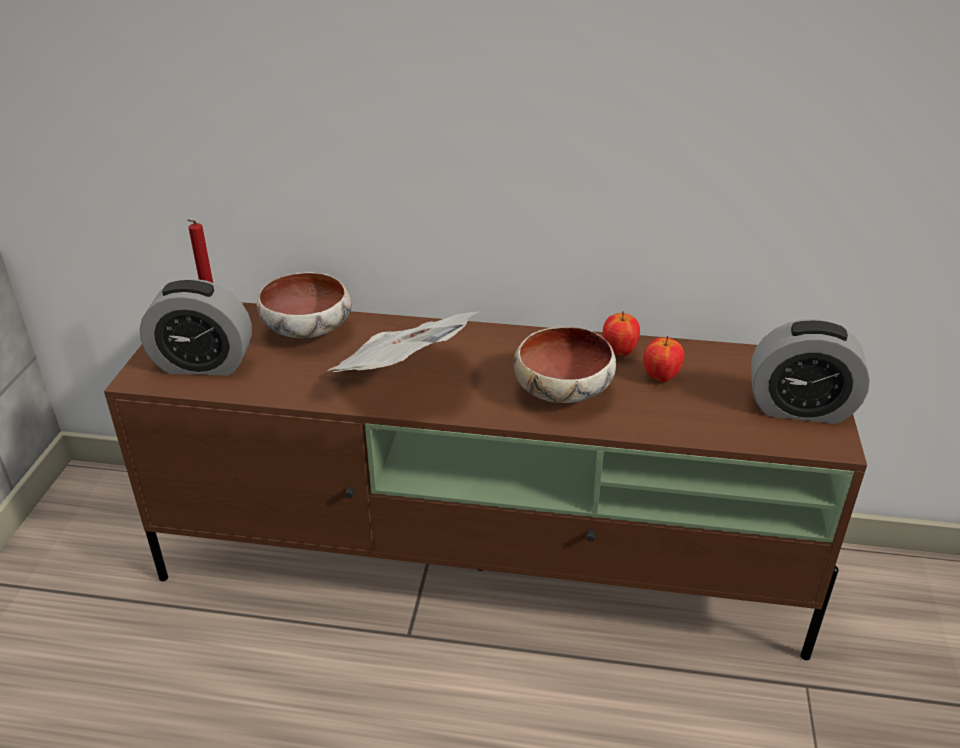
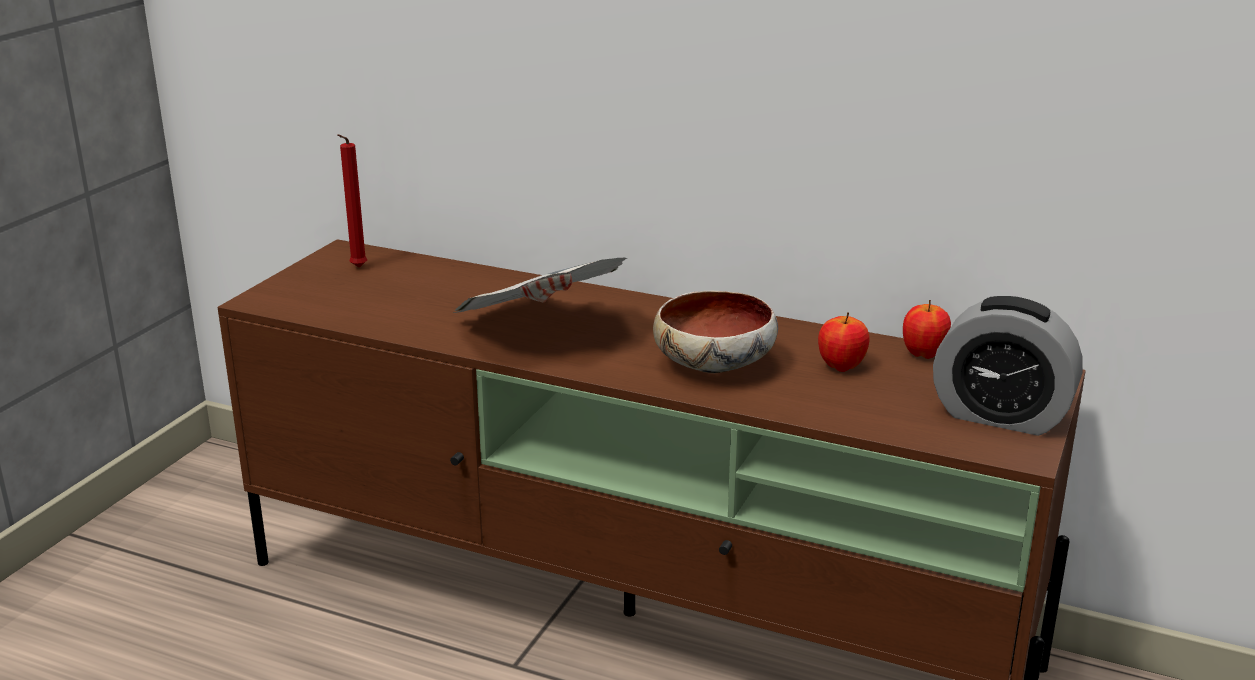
camera: 15 degrees right, 10 degrees down
alarm clock [139,279,252,376] -> none
bowl [257,272,352,338] -> none
apple [603,311,640,356] -> apple moved to [903,300,951,359]

